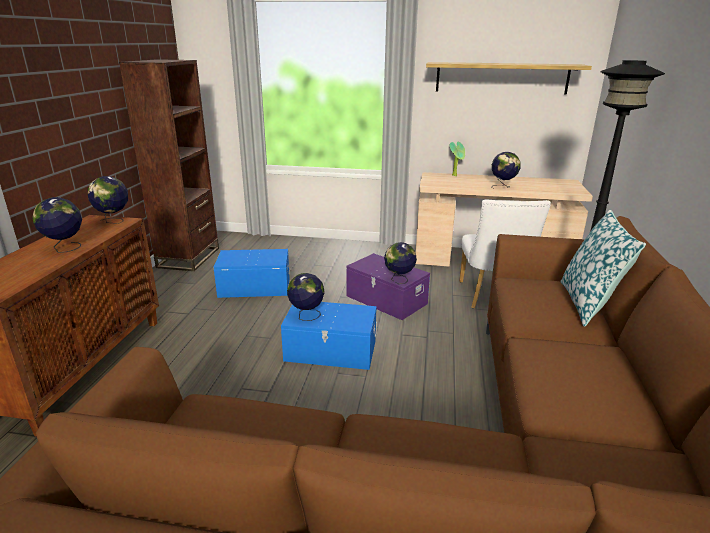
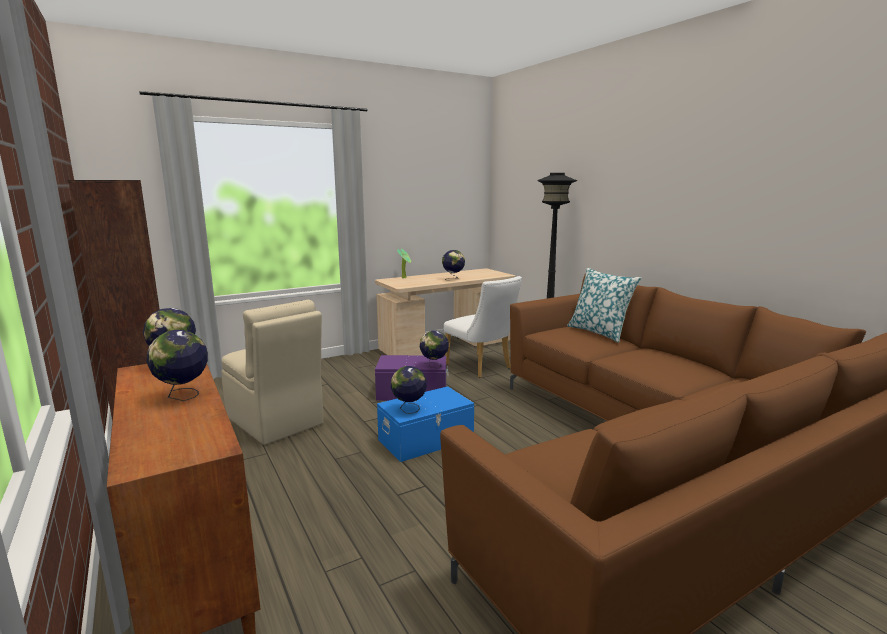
camera: 40 degrees left, 10 degrees down
blue storage box [214,249,290,298] -> beige chair [221,300,324,445]
shelf [426,62,592,94] -> none

